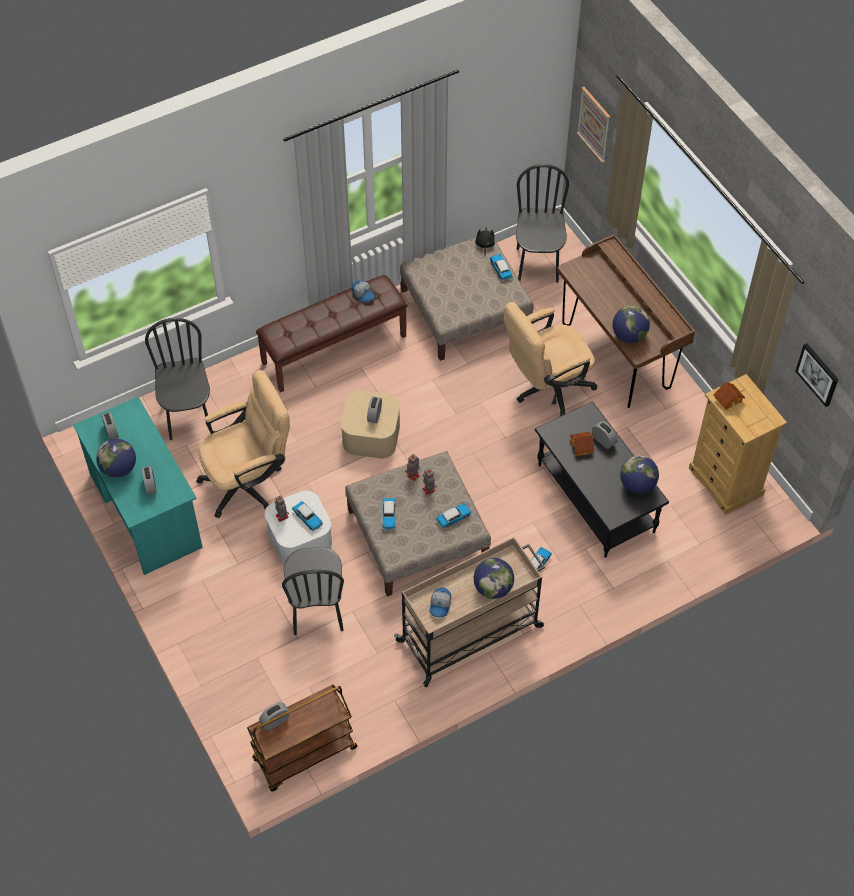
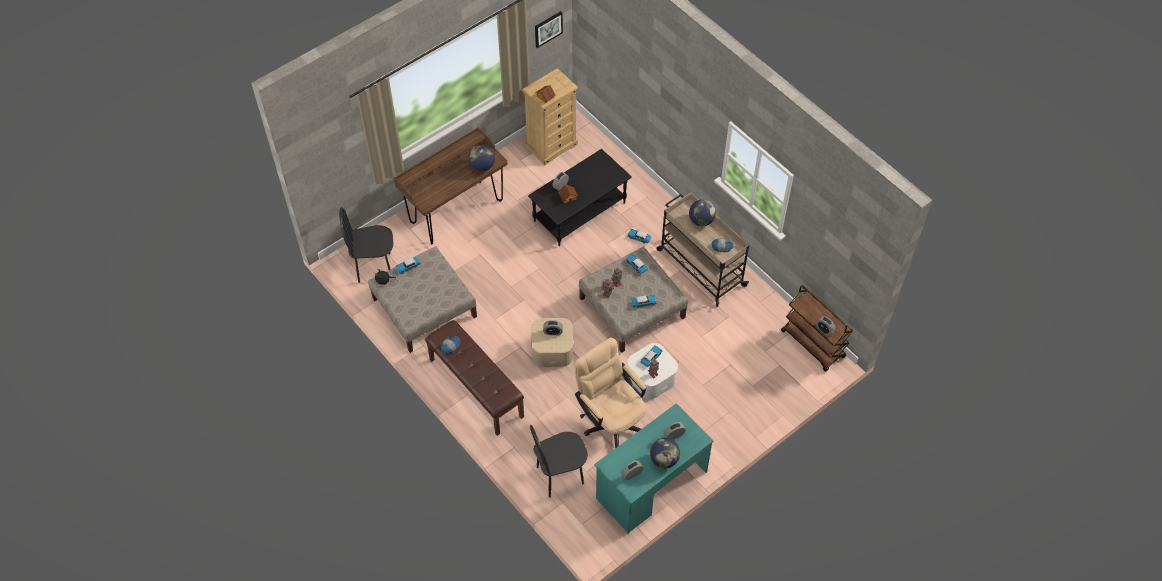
camera: 100 degrees left, 0 degrees up
black chair [282,547,344,635] -> none
beige office chair [504,302,597,416] -> none
picture [577,87,610,163] -> none
globe [620,455,659,494] -> none

